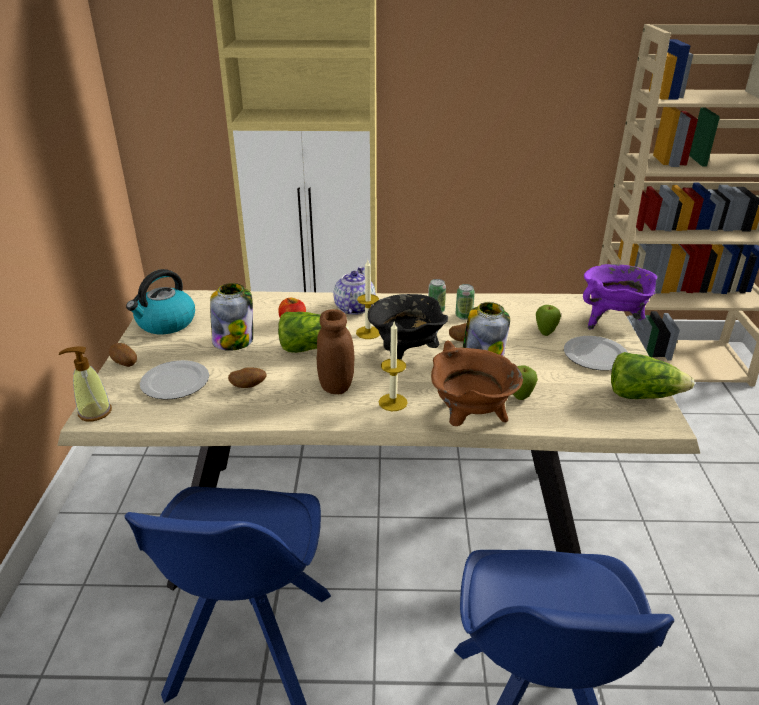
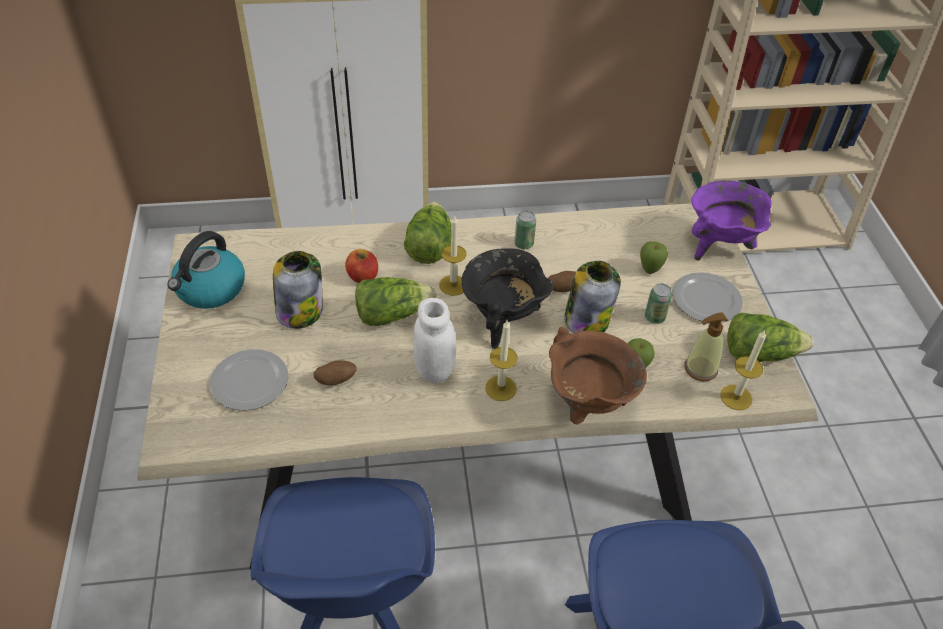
camera: 10 degrees left, 15 degrees up
soap dispenser [59,346,112,421] -> soap dispenser moved to [684,312,728,381]
potato [109,343,137,367] -> none
brown jar [317,309,355,394] -> white jar [413,298,456,383]
teapot [333,267,375,315] -> lettuce [404,202,451,264]
can [455,284,475,320] -> can moved to [645,284,672,324]
none -> candle [720,330,766,410]

